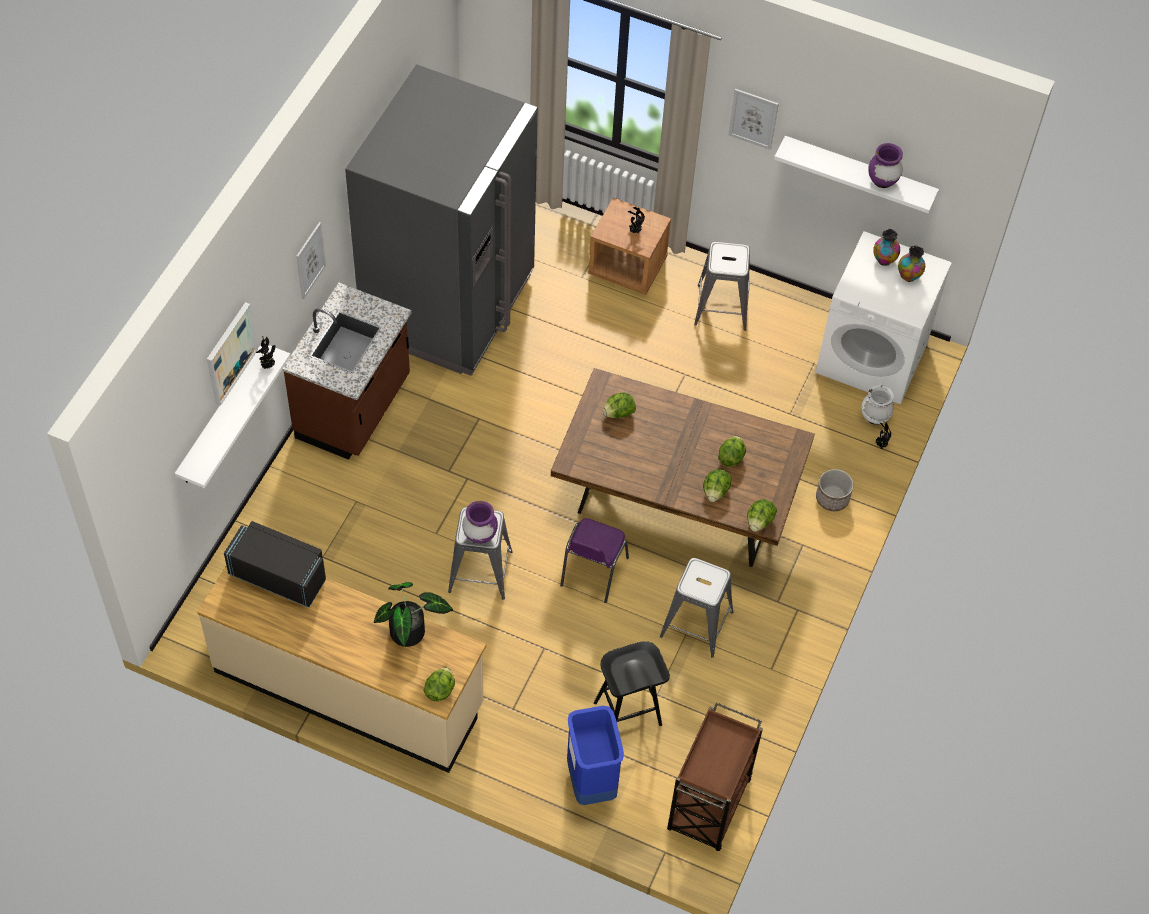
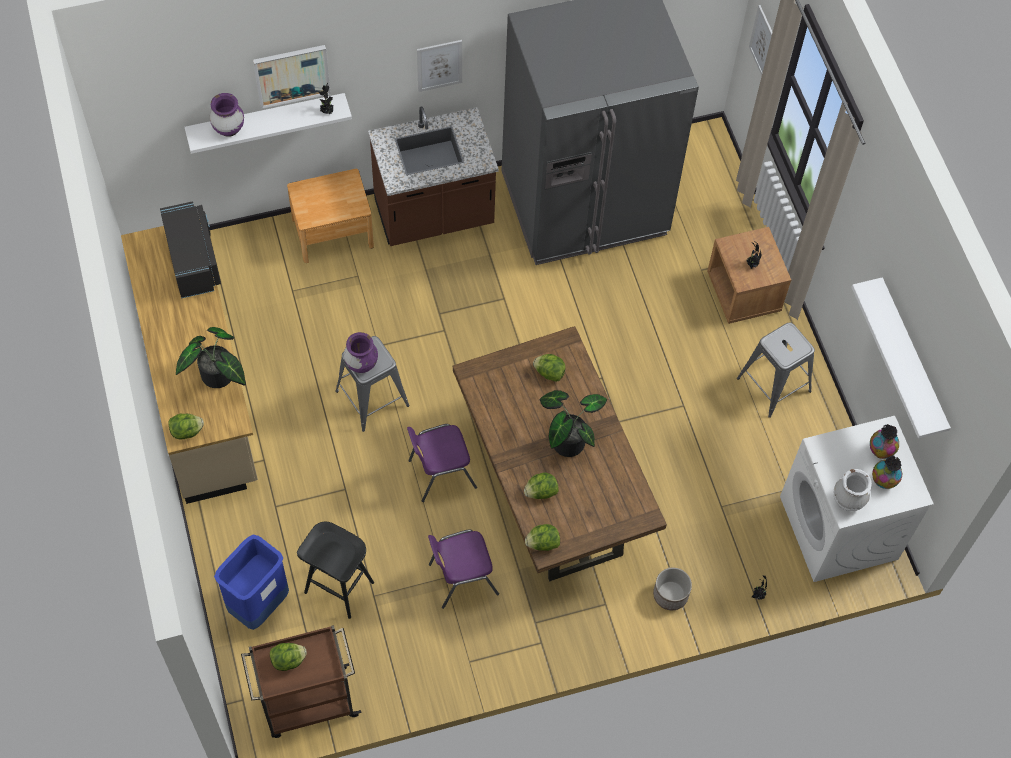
camera: 50 degrees right, 5 degrees up
grey stool [660,558,733,658] -> purple chair [428,529,499,609]
lettuce [718,436,746,467] -> lettuce moved to [270,643,307,671]
picture [728,89,779,150] -> picture moved to [749,5,772,76]
white vase [861,385,894,425] -> white vase moved to [834,469,872,511]
purple vase [869,143,903,188] -> purple vase moved to [210,93,244,137]
none -> brown nightstand [287,169,374,263]
none -> potted plant [540,390,607,457]

